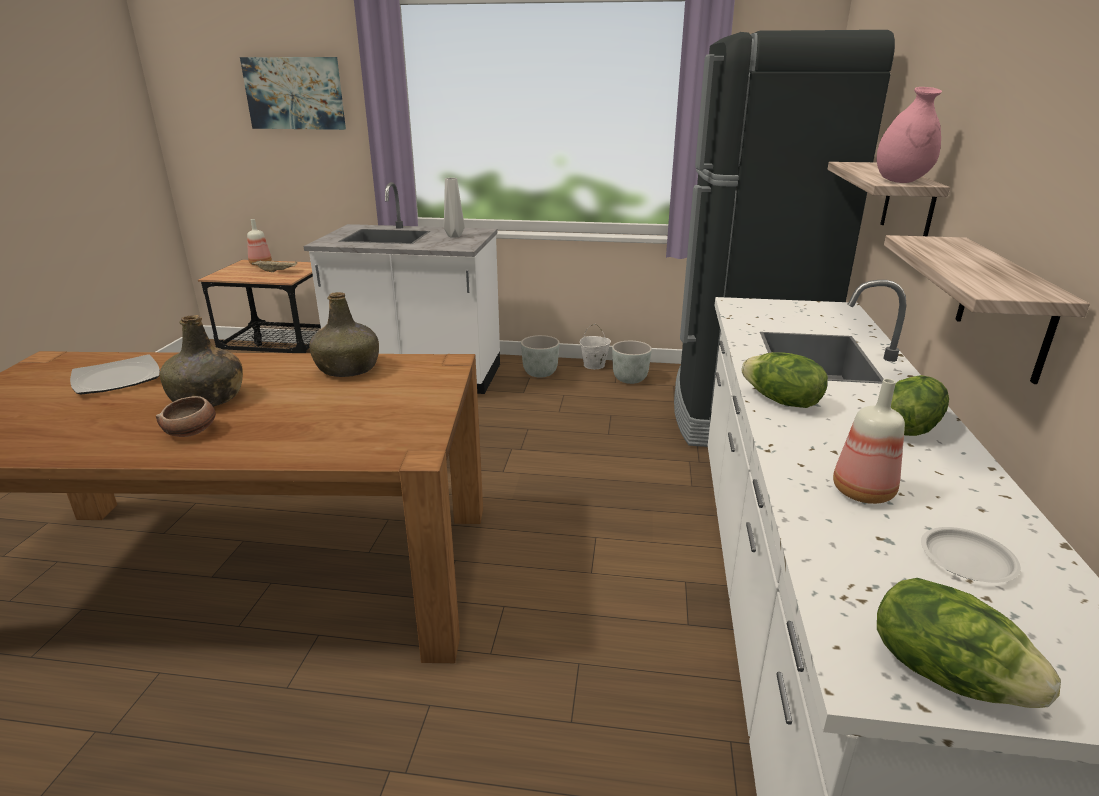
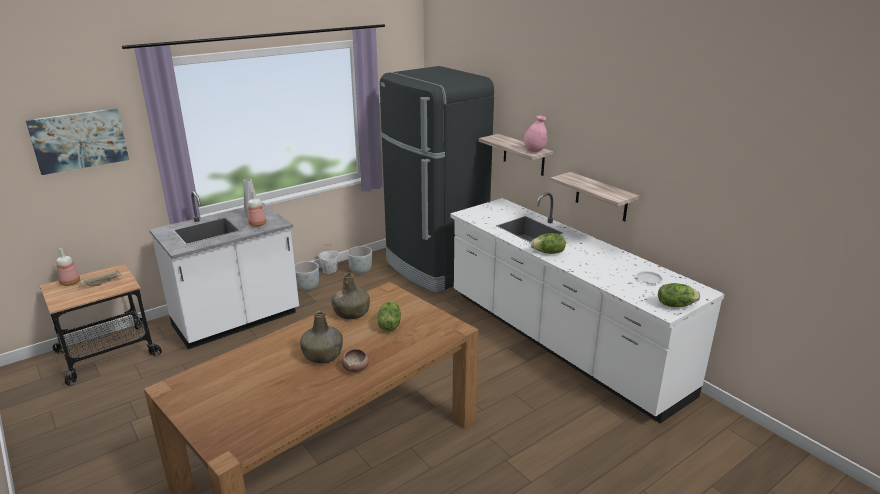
camera: 45 degrees left, 0 degrees up
plate [70,354,160,394] -> none
bottle [833,379,905,504] -> bottle moved to [248,190,266,227]
lettuce [891,375,949,436] -> lettuce moved to [378,301,401,331]

